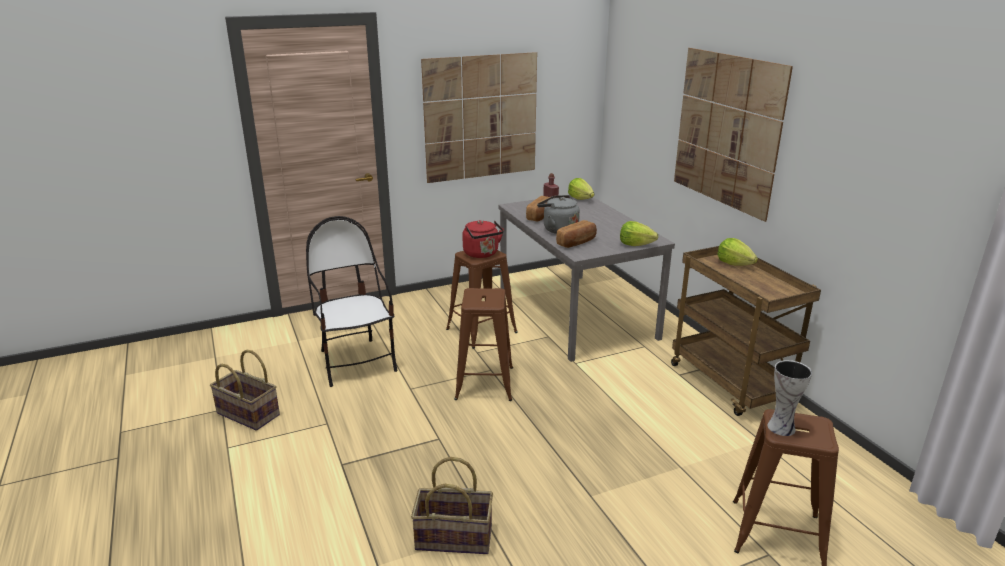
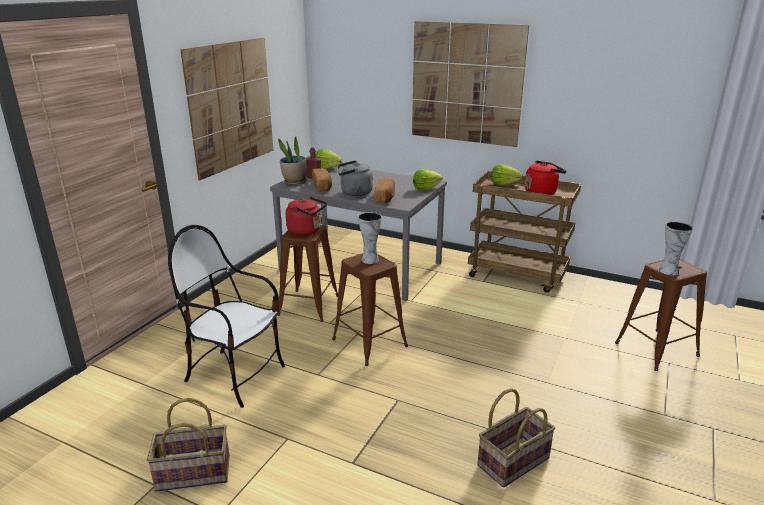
camera: 40 degrees left, 0 degrees up
none -> potted plant [278,137,307,185]
none -> vase [358,212,382,264]
none -> red kettle [525,161,566,195]

